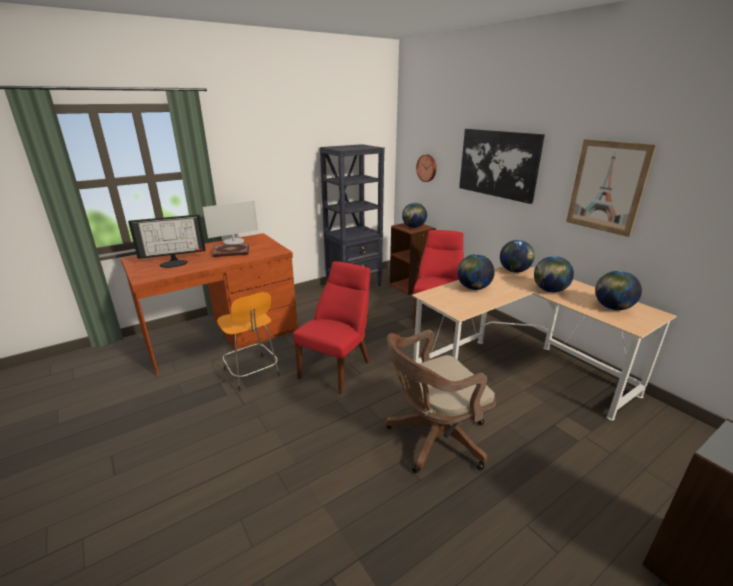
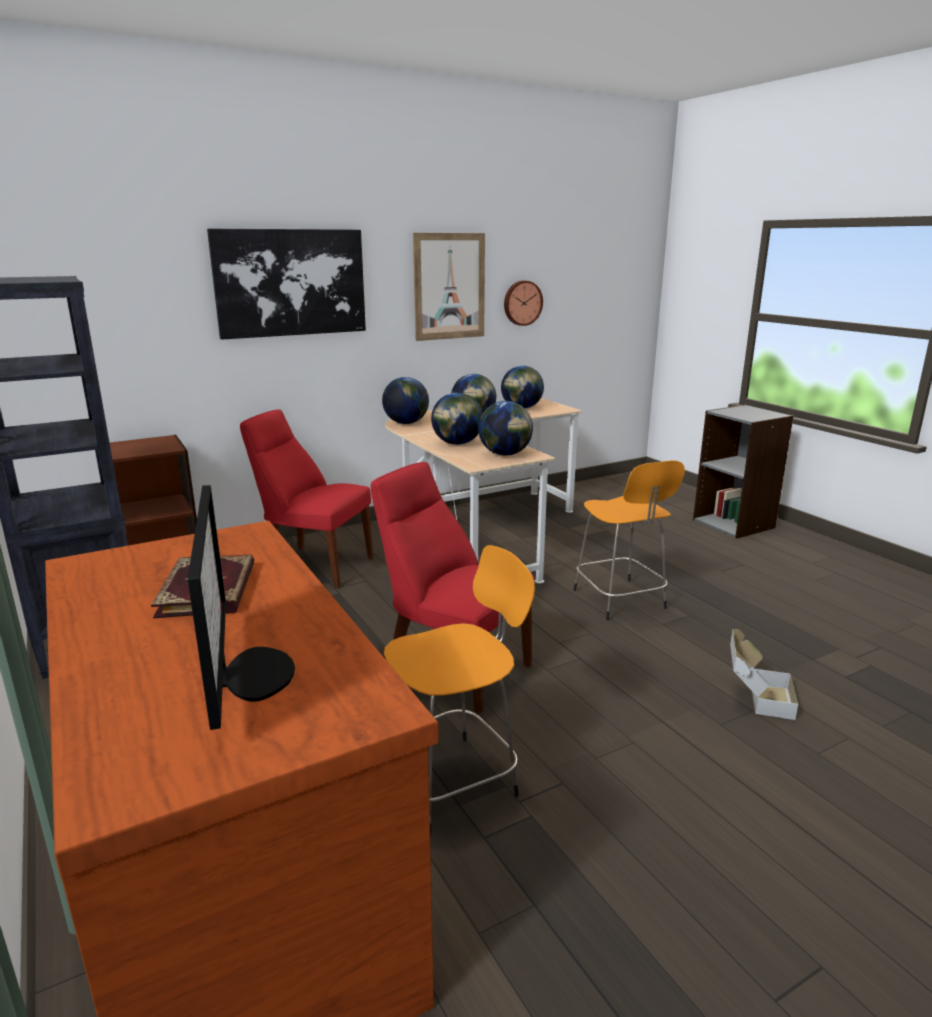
camera: 85 degrees left, 5 degrees down
monitor [203,201,258,245] -> none
brown office chair [386,330,496,473] -> orange stool [573,460,685,620]
globe [402,203,427,228] -> globe moved to [478,401,533,456]
wall clock [416,154,436,182] -> wall clock moved to [504,281,543,326]
none -> cardboard box [730,629,798,720]

